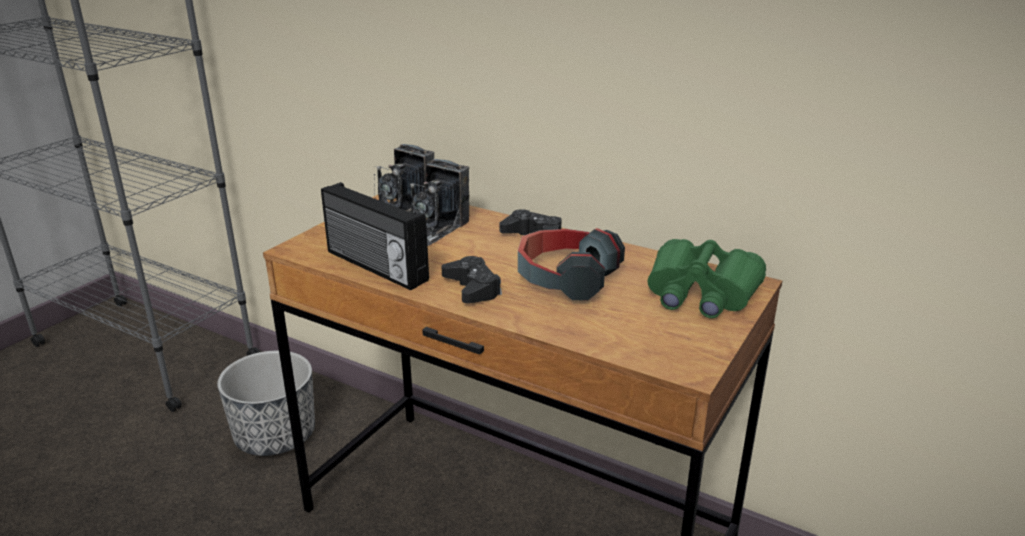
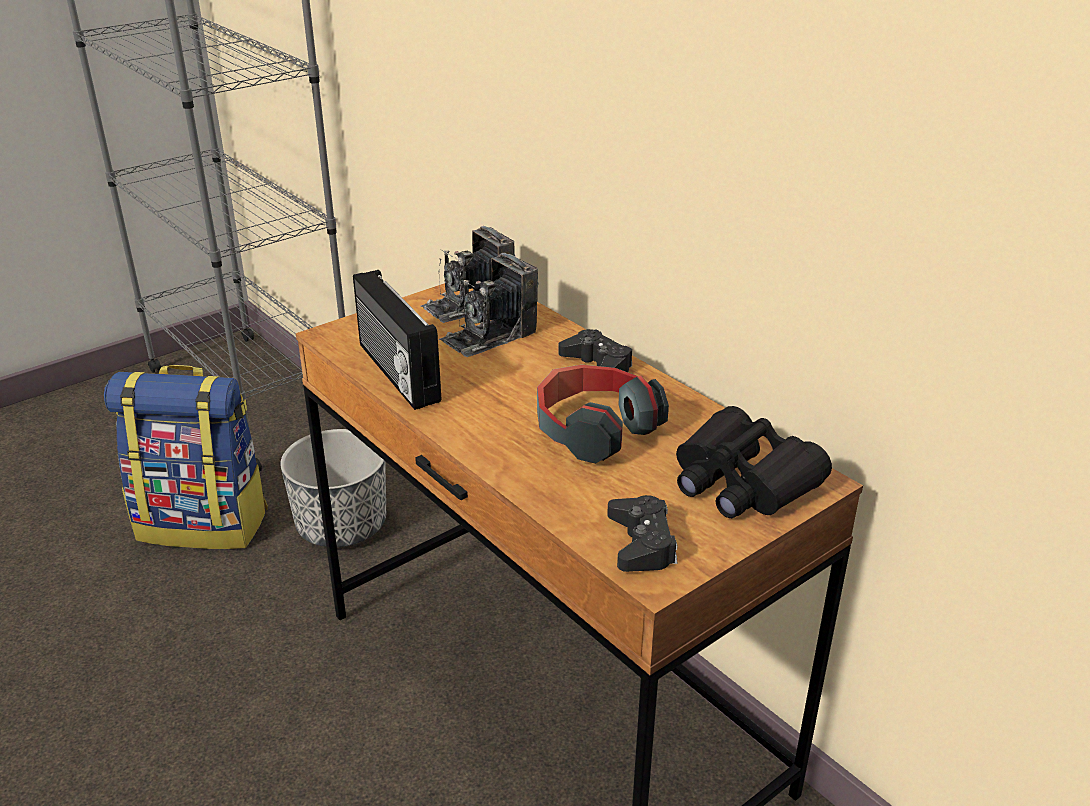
camera: 20 degrees right, 5 degrees up
black game controller [441,256,502,304] -> black game controller moved to [607,495,678,572]
green binoculars [648,239,766,318] -> black binoculars [676,406,832,518]
none -> backpack [104,365,268,549]

